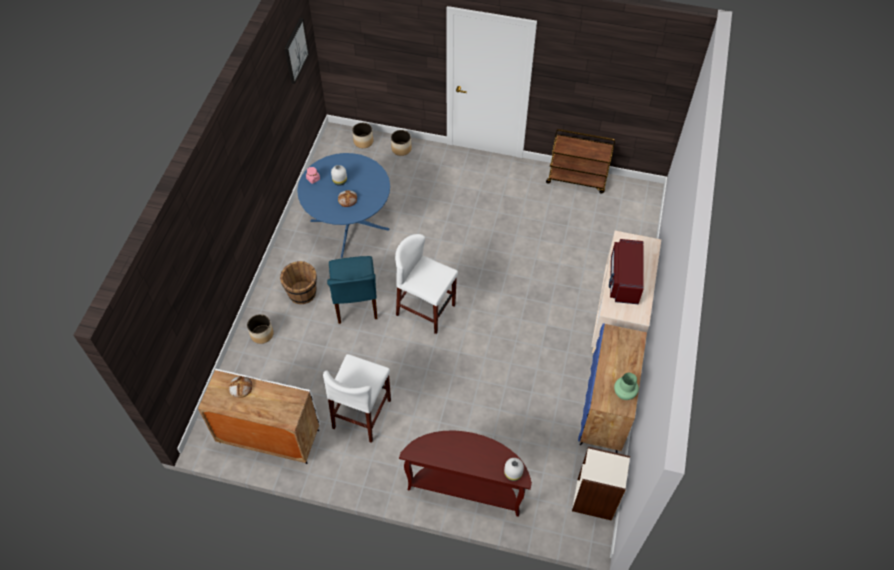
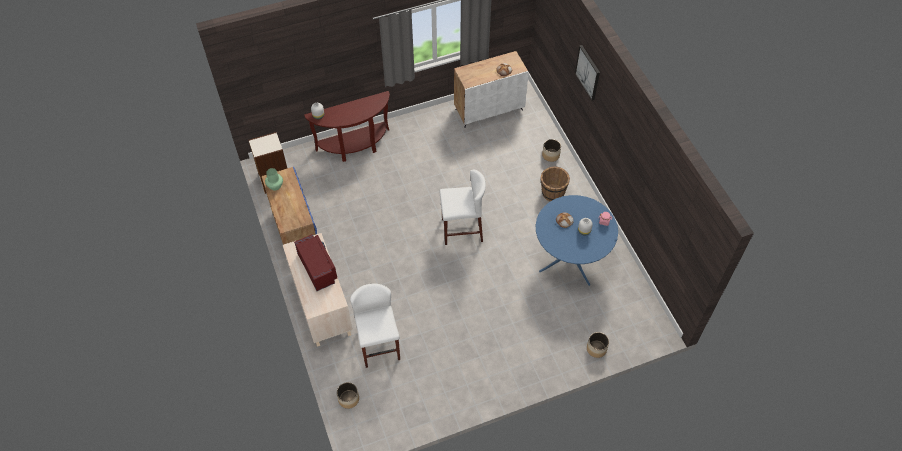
camera: 145 degrees right, 0 degrees up
picture [284,18,309,84] -> picture moved to [575,45,600,101]
white stool [323,354,391,443] -> white stool moved to [350,283,400,368]
blue chair [327,256,377,324] -> none
planter [352,123,373,148] -> planter moved to [337,382,359,409]
brown cart [546,129,615,194] -> none

